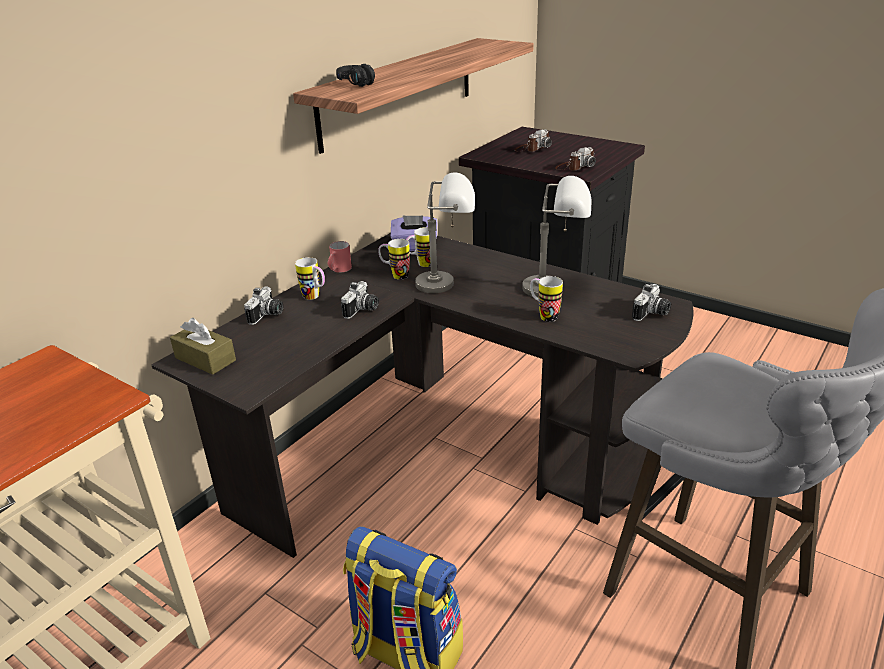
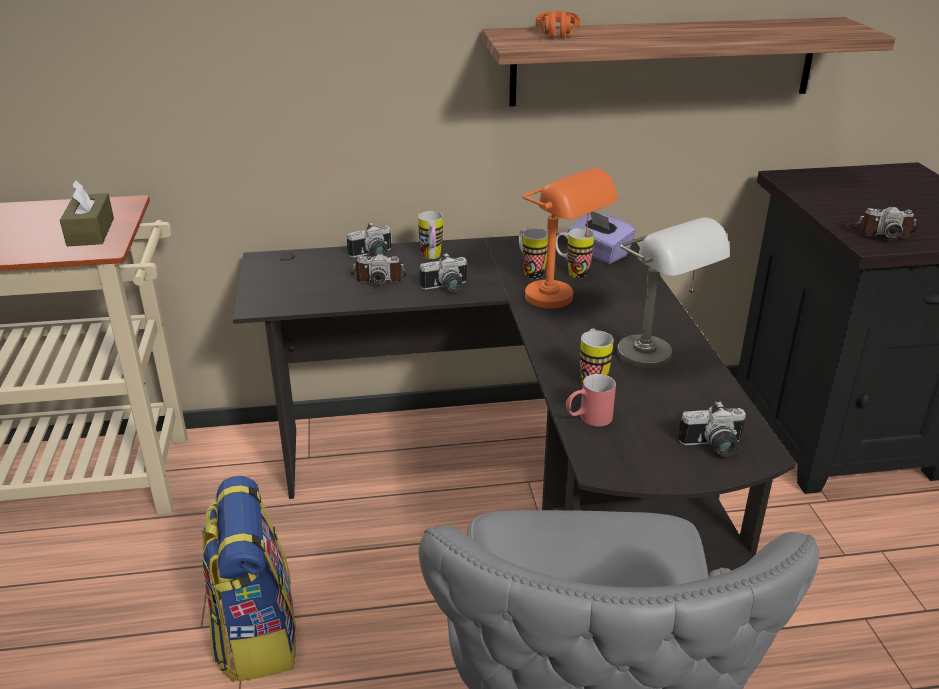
camera: 45 degrees right, 0 degrees up
brown tissue box [170,318,236,375] -> brown tissue box moved to [60,180,114,247]
red mug [328,241,352,273] -> red mug moved to [566,374,616,426]
black headphones [336,64,375,87] -> orange headphones [536,11,581,38]
grey table lamp [415,172,475,293] -> orange table lamp [523,168,618,309]
camera [515,129,552,152] -> camera moved to [350,254,406,284]

